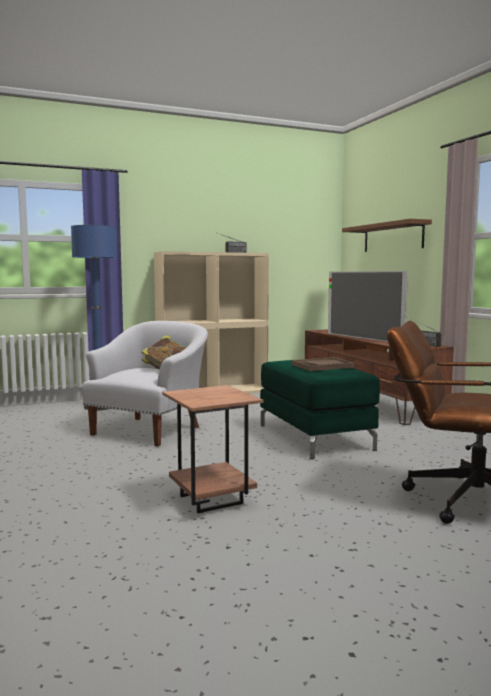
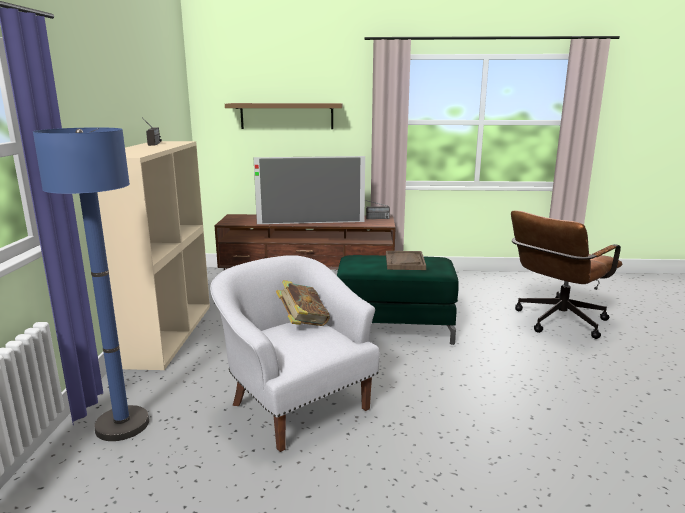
camera: 65 degrees left, 10 degrees up
brown side table [162,385,263,513] -> none

